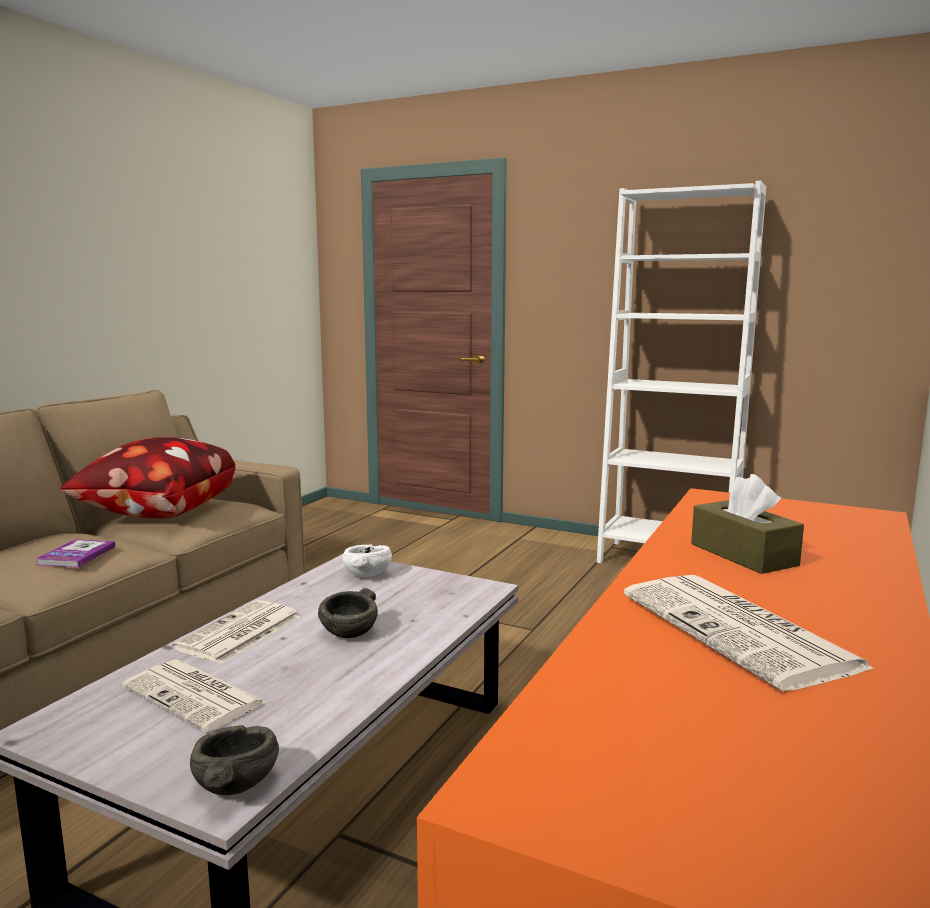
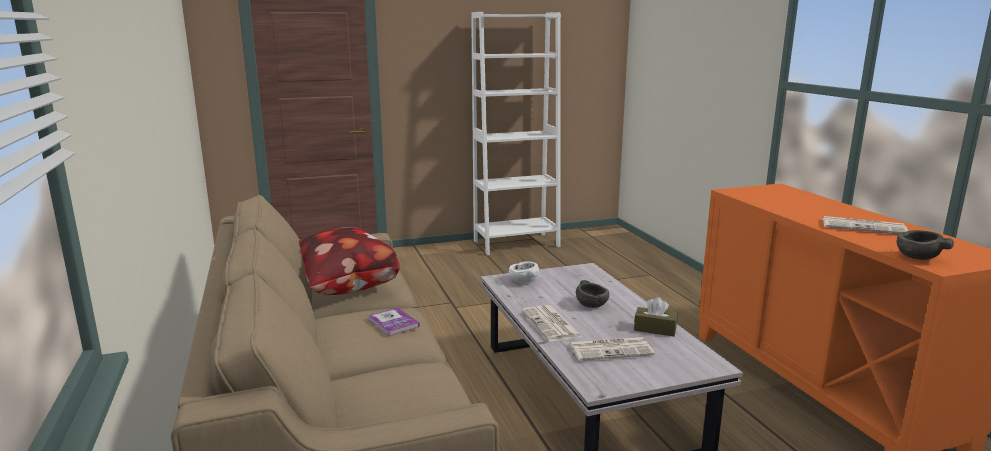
camera: 45 degrees left, 5 degrees up
grey bowl [190,725,279,795] -> grey bowl moved to [897,230,954,260]
brown tissue box [691,474,804,574] -> brown tissue box moved to [634,297,678,337]

